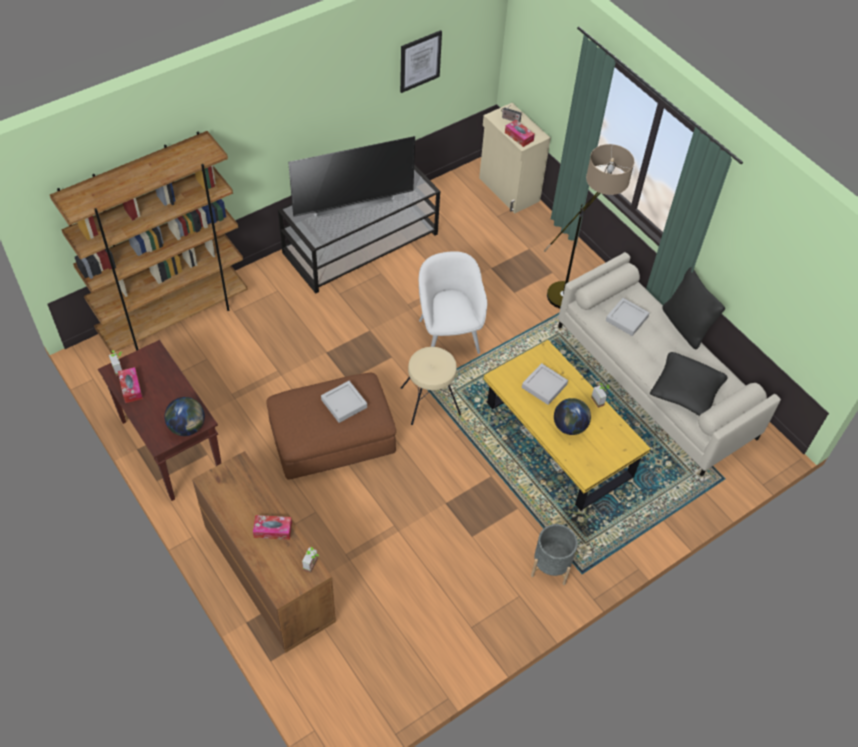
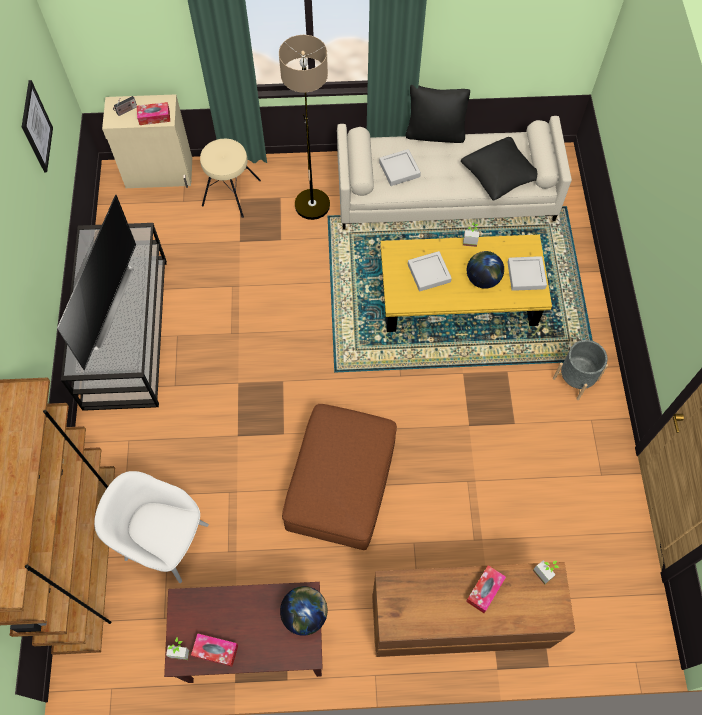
camera: 55 degrees left, 10 degrees up
grey tray [321,381,367,423] -> grey tray moved to [507,256,547,291]
beige stool [401,347,461,425] -> beige stool moved to [200,139,261,218]
white armchair [419,251,487,354] -> white armchair moved to [94,471,209,583]

